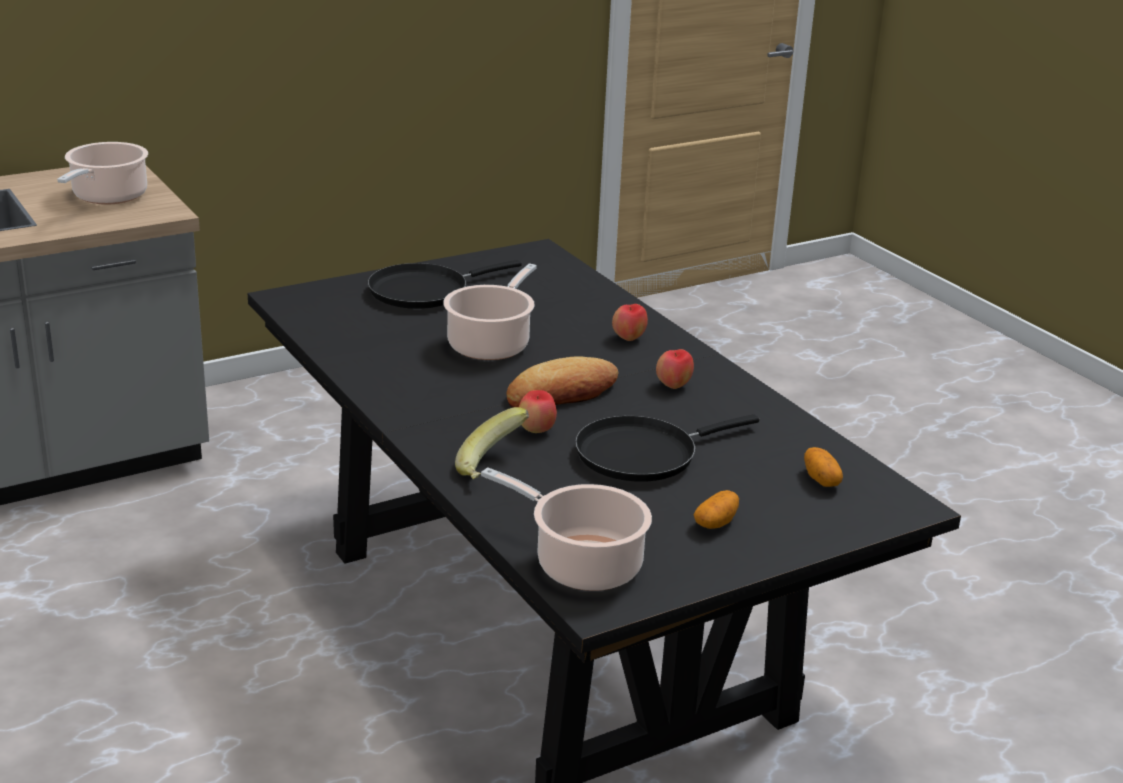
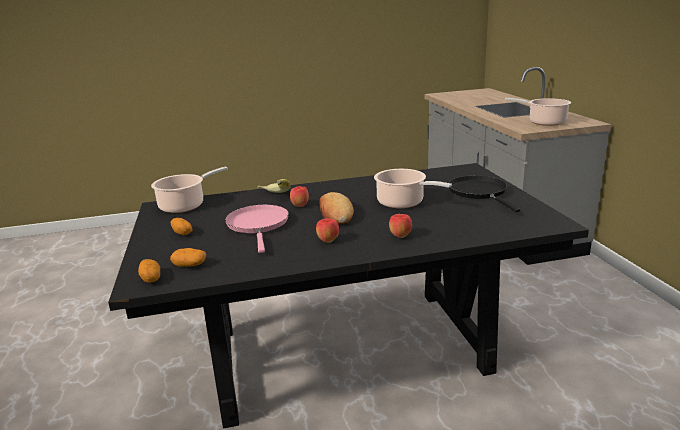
camera: 110 degrees right, 5 degrees down
black frying pan [575,414,759,482] -> pink frying pan [225,204,289,253]
none -> potato [138,259,160,283]

